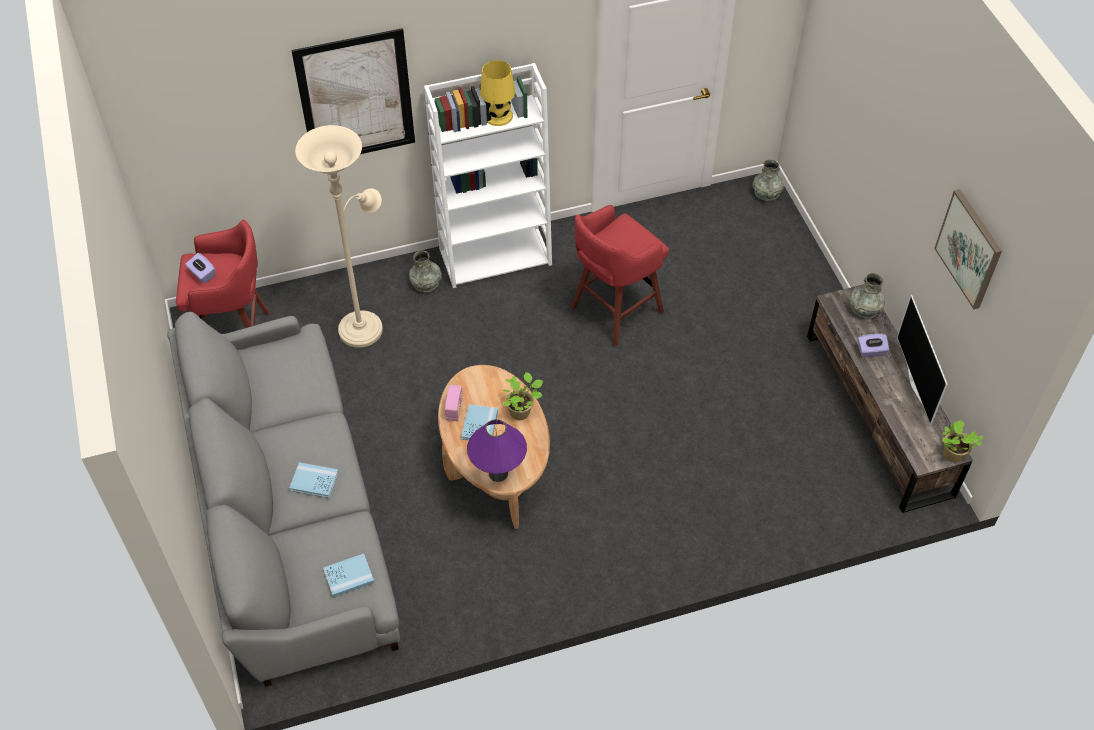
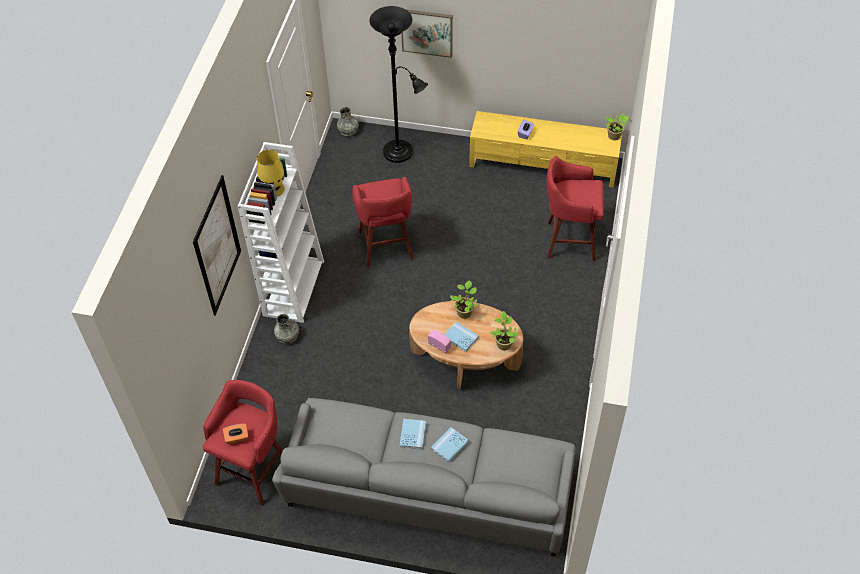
camera: 60 degrees left, 0 degrees up
purple tissue box [185,253,215,284] -> orange tissue box [223,423,248,444]
beige floor lamp [295,125,383,348] -> none
blue book [323,554,374,597] -> blue book moved to [400,419,426,449]
purple table lamp [467,419,527,482] -> potted plant [490,311,518,351]
brown tv stand [807,284,973,513] -> yellow tv stand [469,111,622,187]
grey vase [850,273,885,319] -> none
television [897,295,948,425] -> none
picture [934,189,1002,309] -> picture moved to [401,9,453,58]
none -> black floor lamp [370,6,428,163]
none -> red stool [546,156,604,261]

